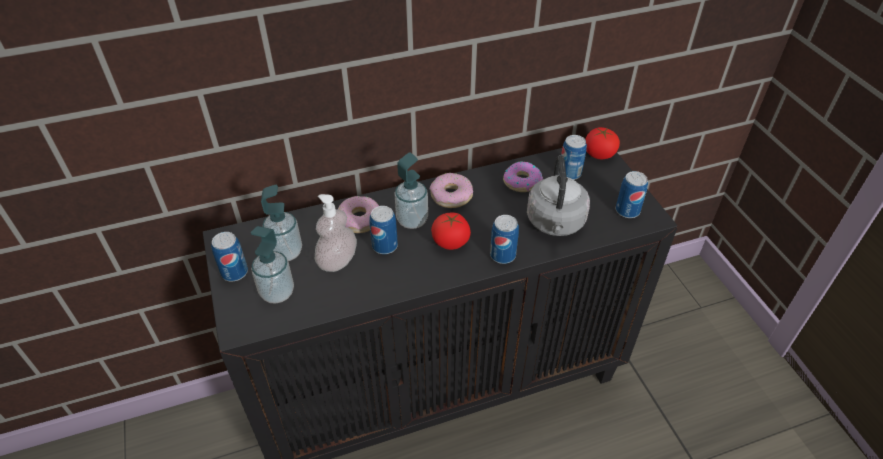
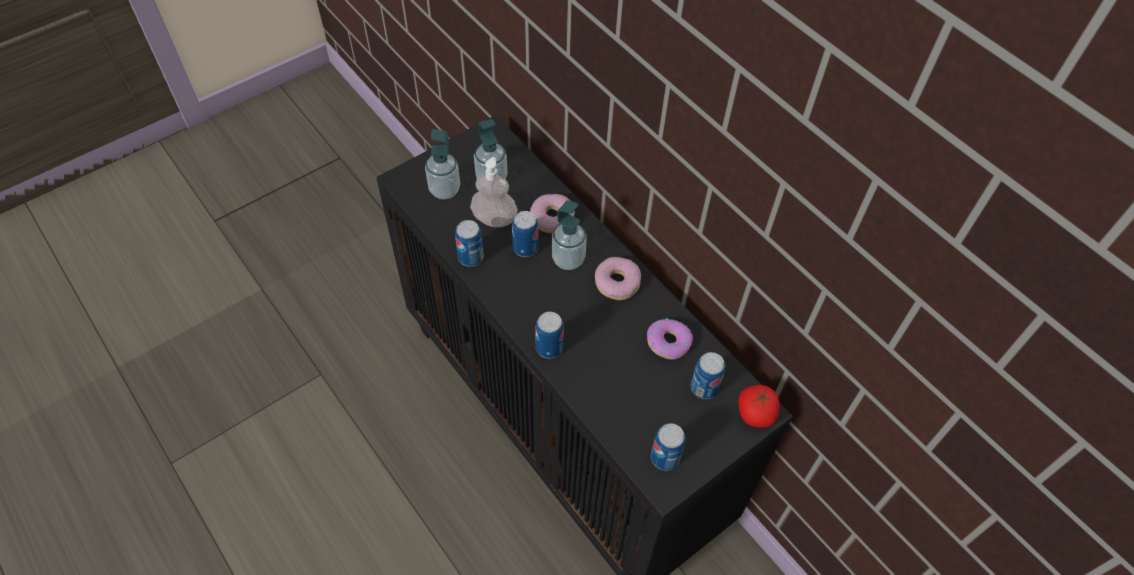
camera: 70 degrees right, 10 degrees up
can [211,232,248,281] -> can moved to [455,220,484,266]
tomato [431,213,471,250] -> none
grey kettle [527,155,590,236] -> none

